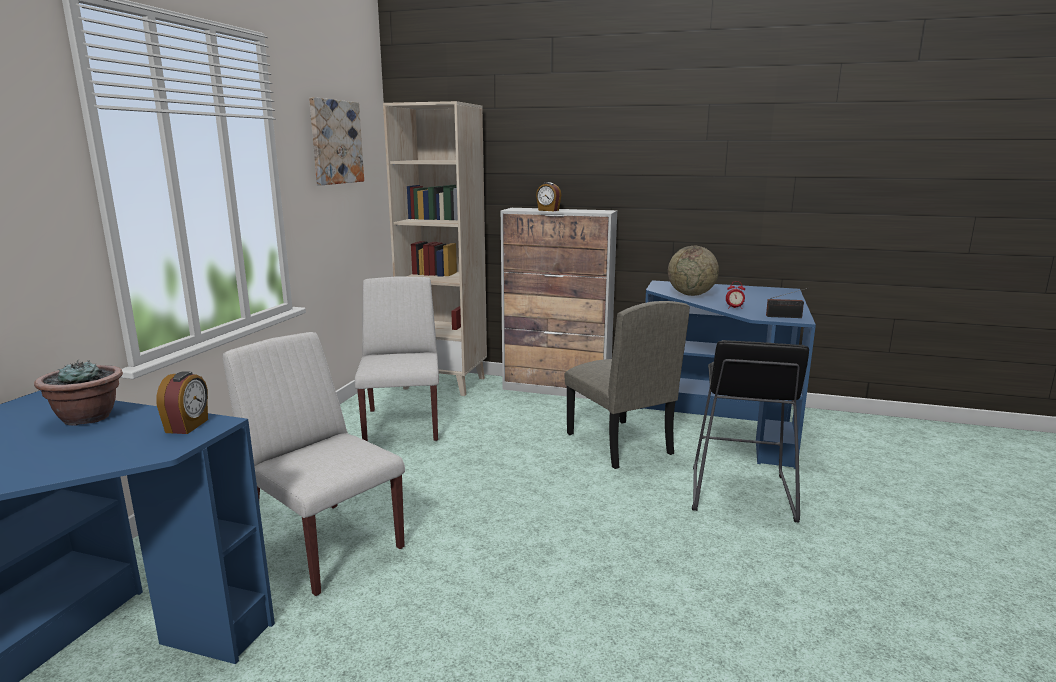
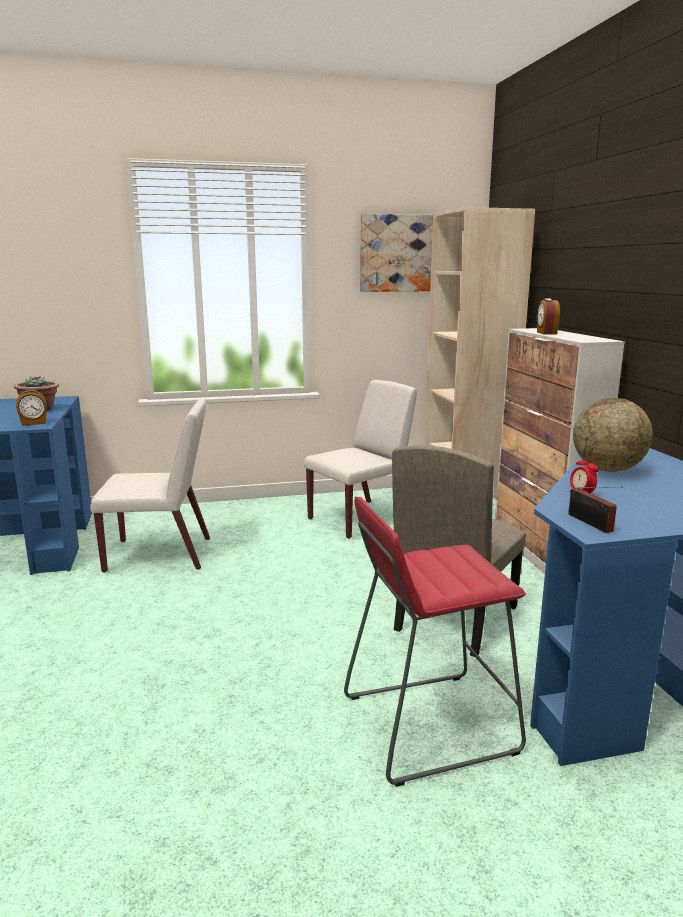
camera: 60 degrees right, 0 degrees up
white chair [223,332,405,596] -> white chair turned 75 degrees clockwise [90,399,210,573]
black stool [692,340,809,523] -> red stool [344,497,526,787]

